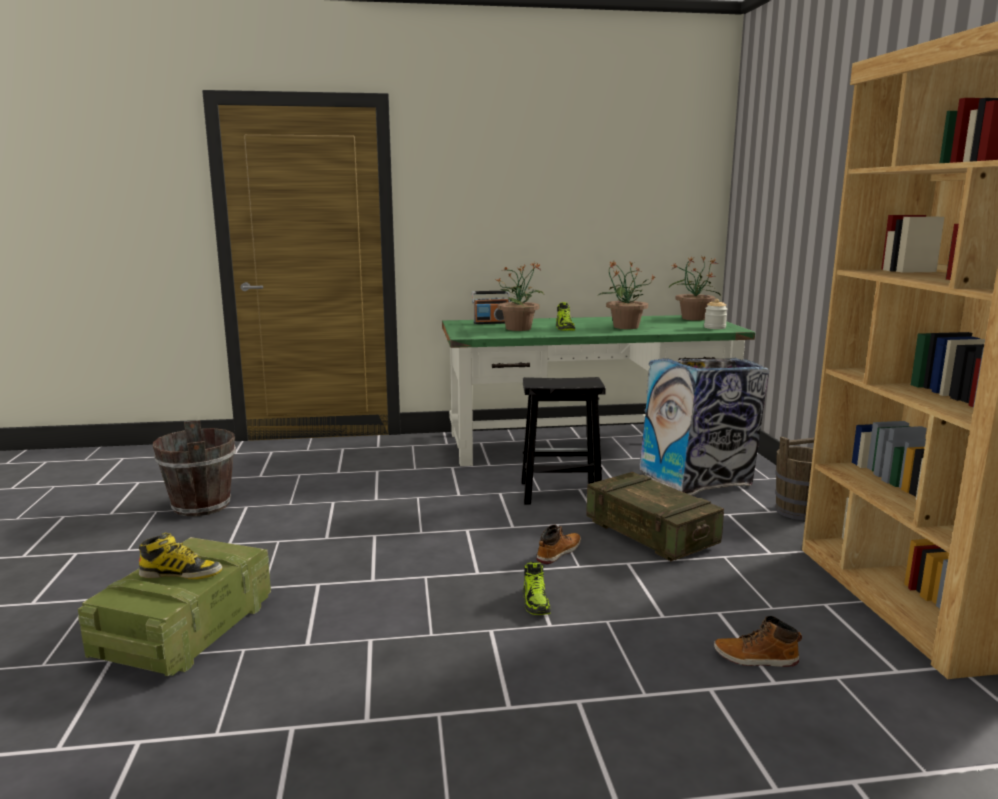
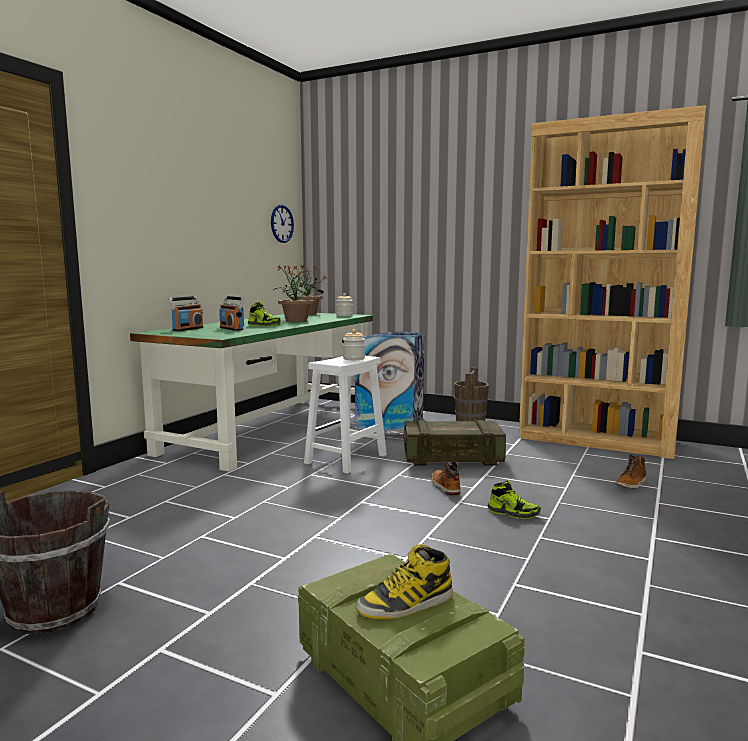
camera: 55 degrees left, 5 degrees down
boot [139,532,223,579] -> boot turned 150 degrees counterclockwise [356,544,453,619]
potted plant [497,262,544,331] -> radio [219,296,245,331]
black stool [521,377,606,505] -> white stool [304,356,387,474]
none -> wall clock [271,204,294,243]
none -> jar [343,329,365,360]

